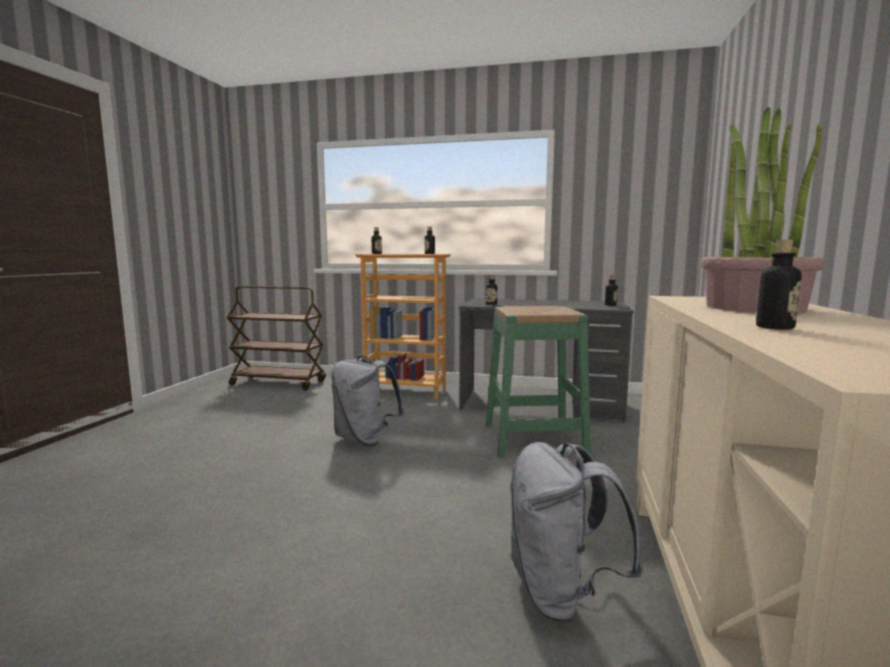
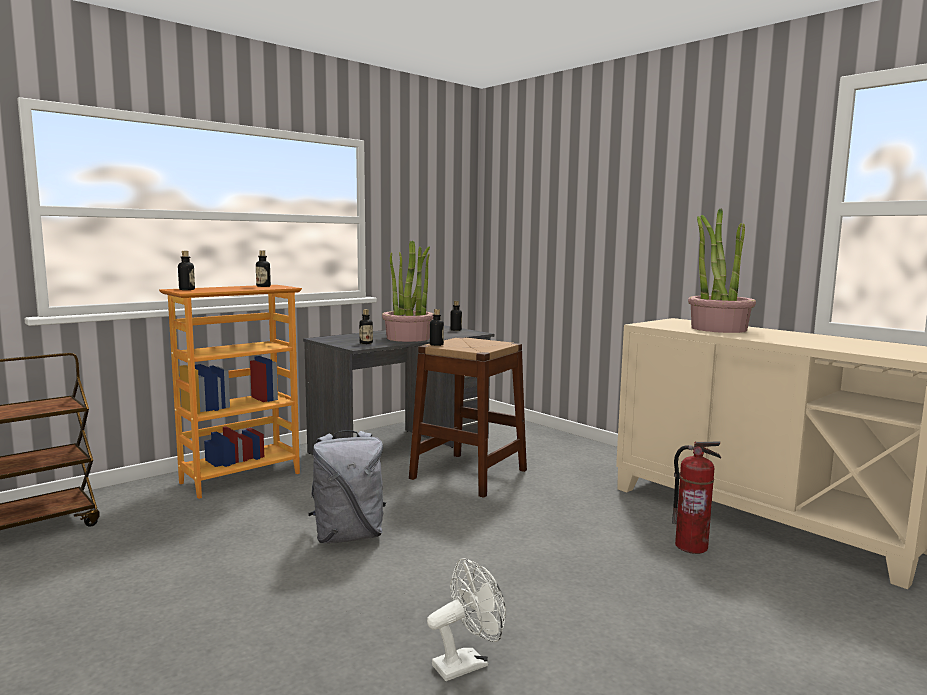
camera: 55 degrees left, 0 degrees up
green stool [486,306,591,458] -> brown stool [409,337,527,498]
grey backpack [509,442,643,623] -> fire extinguisher [672,441,721,554]
bottle [756,240,802,330] -> bottle moved to [430,309,444,346]
none -> potted plant [382,241,433,342]
none -> white fan [427,558,506,681]

